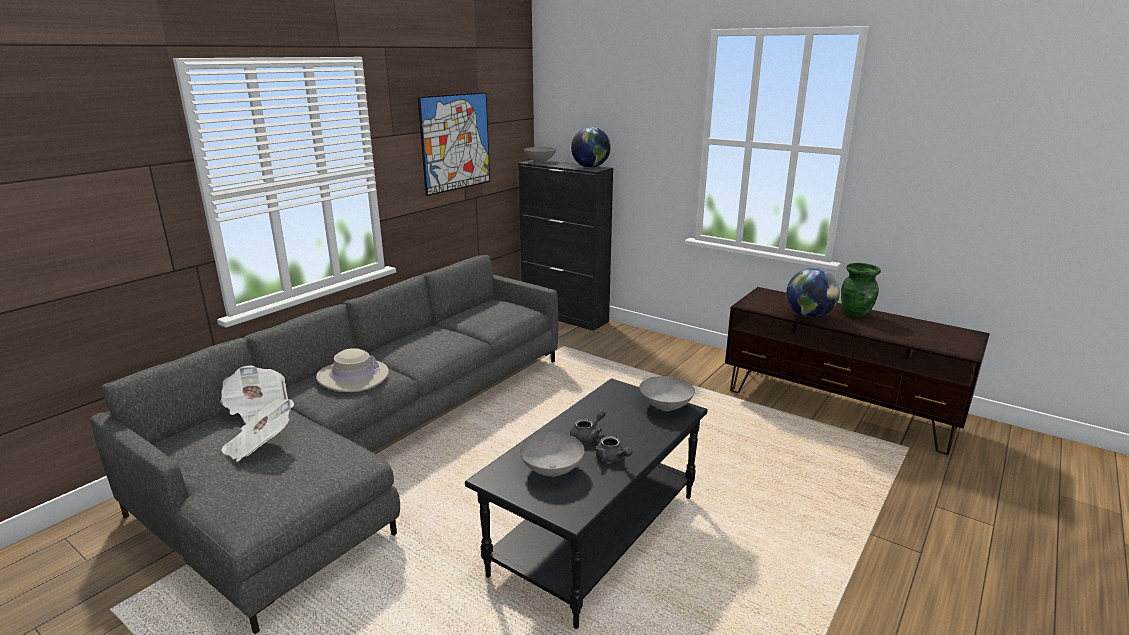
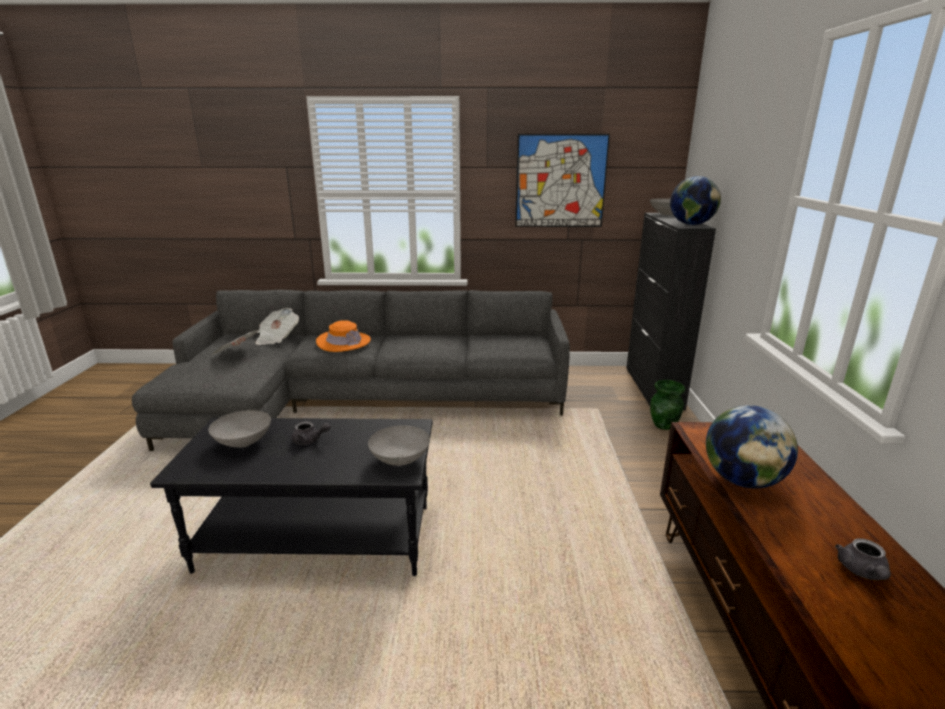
camera: 55 degrees right, 0 degrees up
beige hat [316,348,389,392] -> orange hat [316,320,371,352]
grey teapot [596,436,632,462] -> grey teapot moved to [835,538,891,580]
green vase [841,263,881,317] -> green vase moved to [650,380,685,430]

